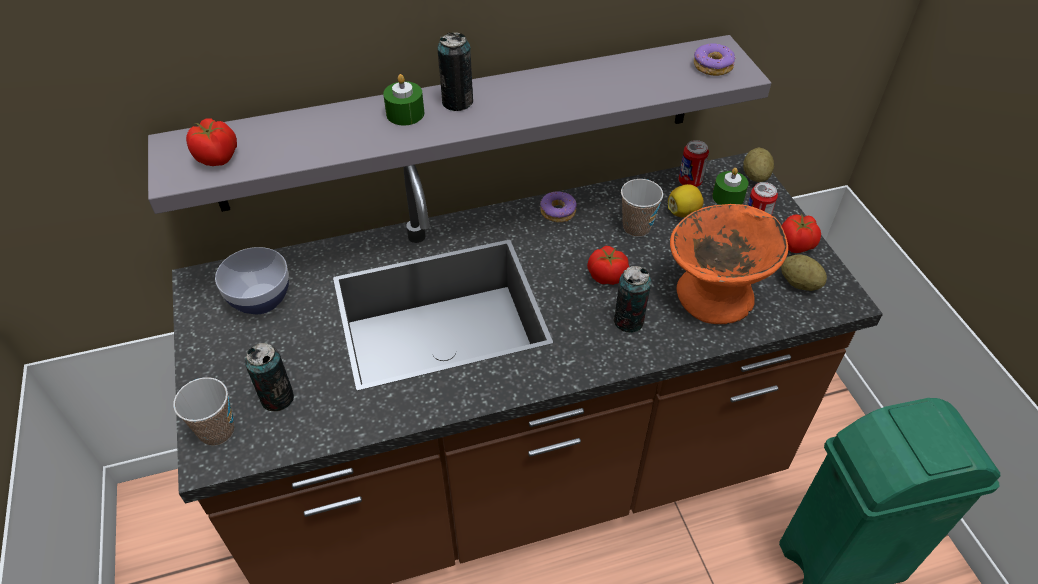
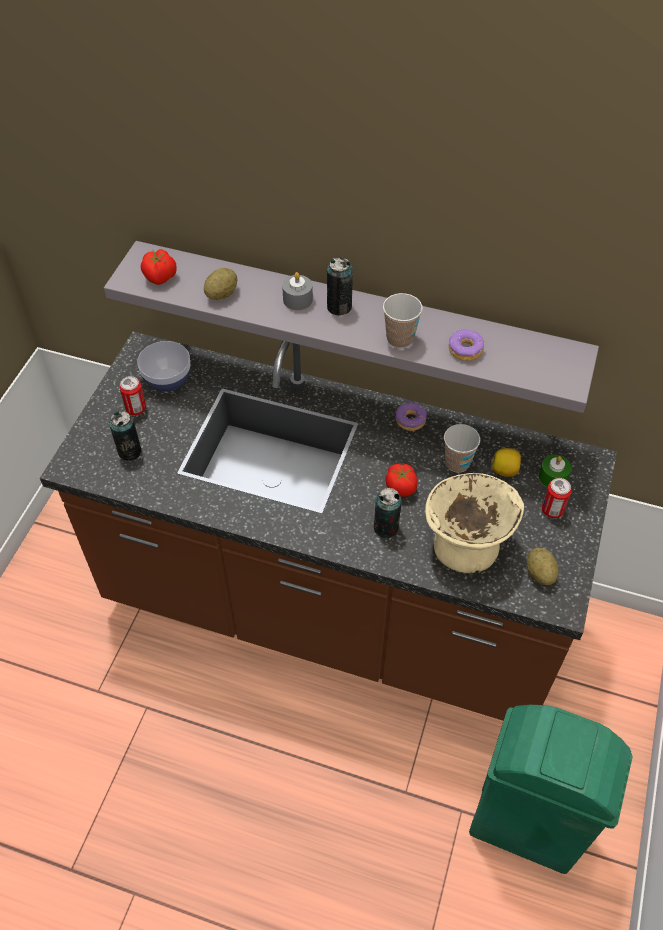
camera: 35 degrees right, 5 degrees up
cup [173,377,234,446] -> cup moved to [383,293,423,348]
green candle [383,74,424,125] -> grey candle [282,272,313,310]
orange bowl [670,204,788,324] -> beige bowl [425,473,524,574]
can [679,140,709,187] -> can moved to [119,376,146,415]
donut [694,43,735,76] -> donut moved to [449,329,484,361]
potato [743,148,774,182] -> potato moved to [204,268,237,300]
tomato [782,213,821,253] -> none

